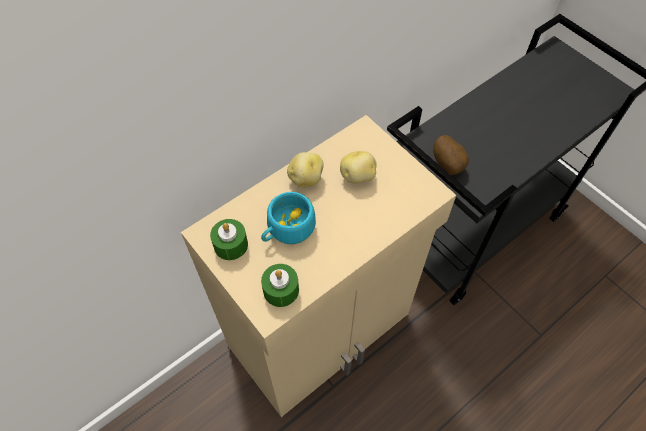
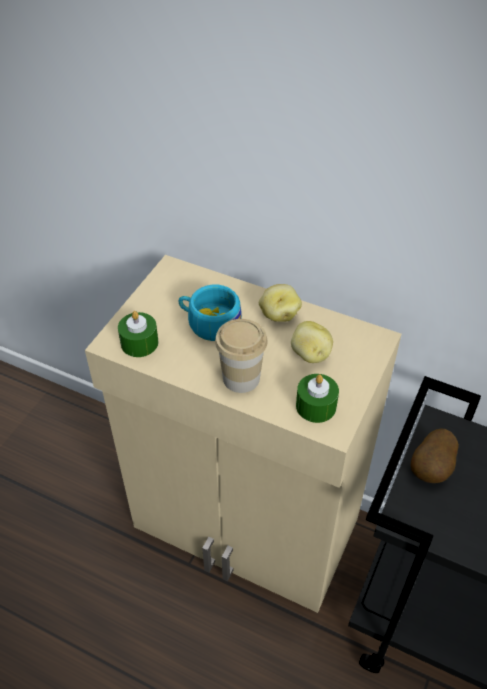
camera: 65 degrees right, 10 degrees down
green candle [210,219,248,260] -> green candle moved to [296,374,339,423]
none -> cup [215,319,268,393]

